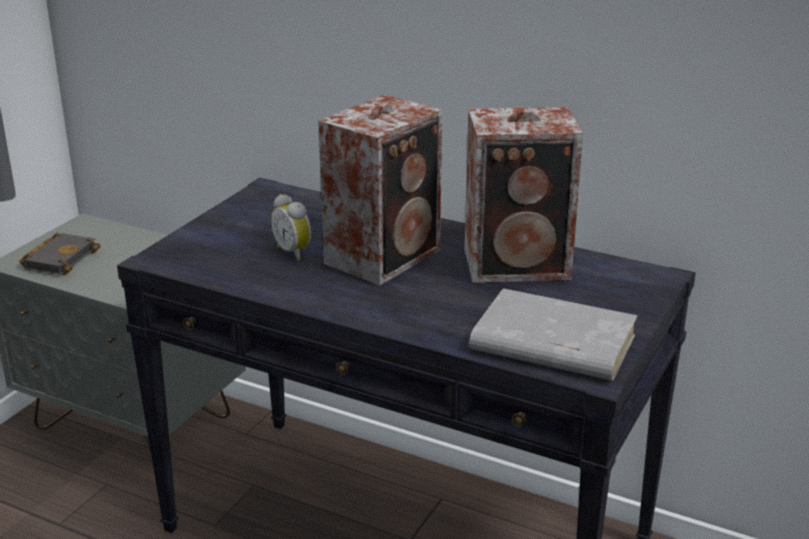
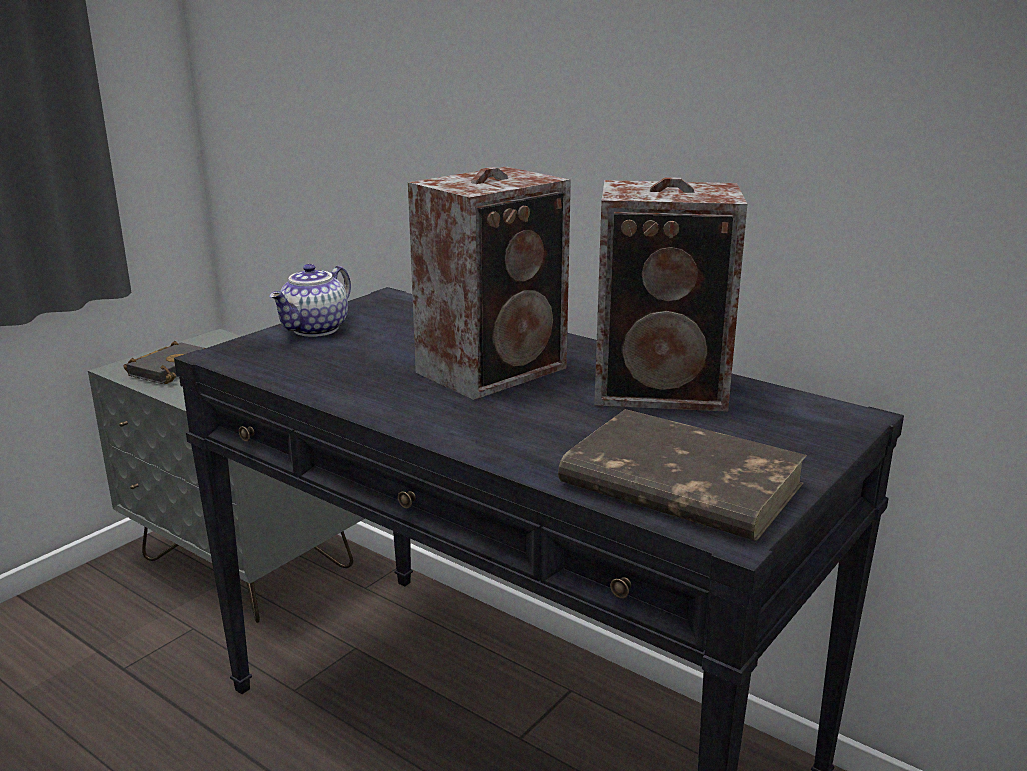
camera: 10 degrees right, 5 degrees down
alarm clock [270,194,311,261] -> none
grey book [469,288,638,381] -> brown book [558,409,807,541]
none -> teapot [269,264,351,337]

